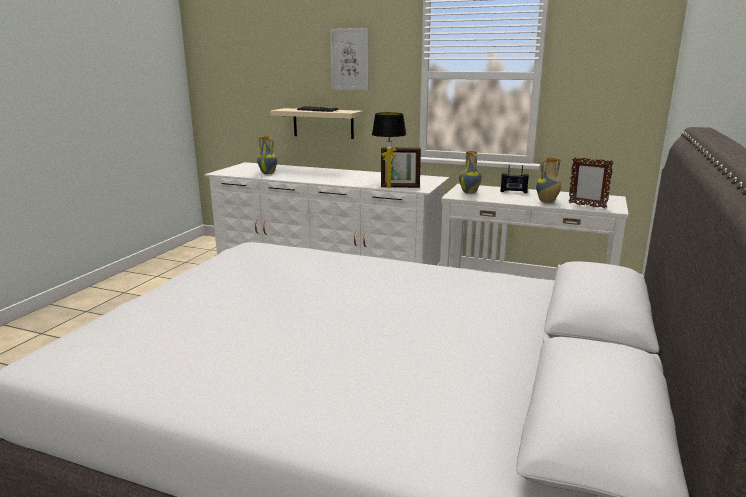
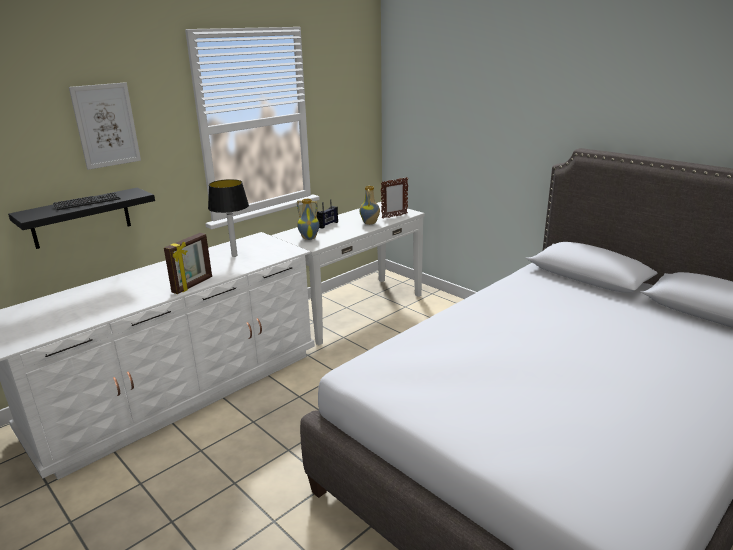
camera: 65 degrees left, 5 degrees up
vase [257,136,278,174] -> none
beige shelf [270,108,363,139] -> black shelf [8,188,155,249]
picture frame [381,147,421,188] -> picture frame moved to [164,233,212,294]

